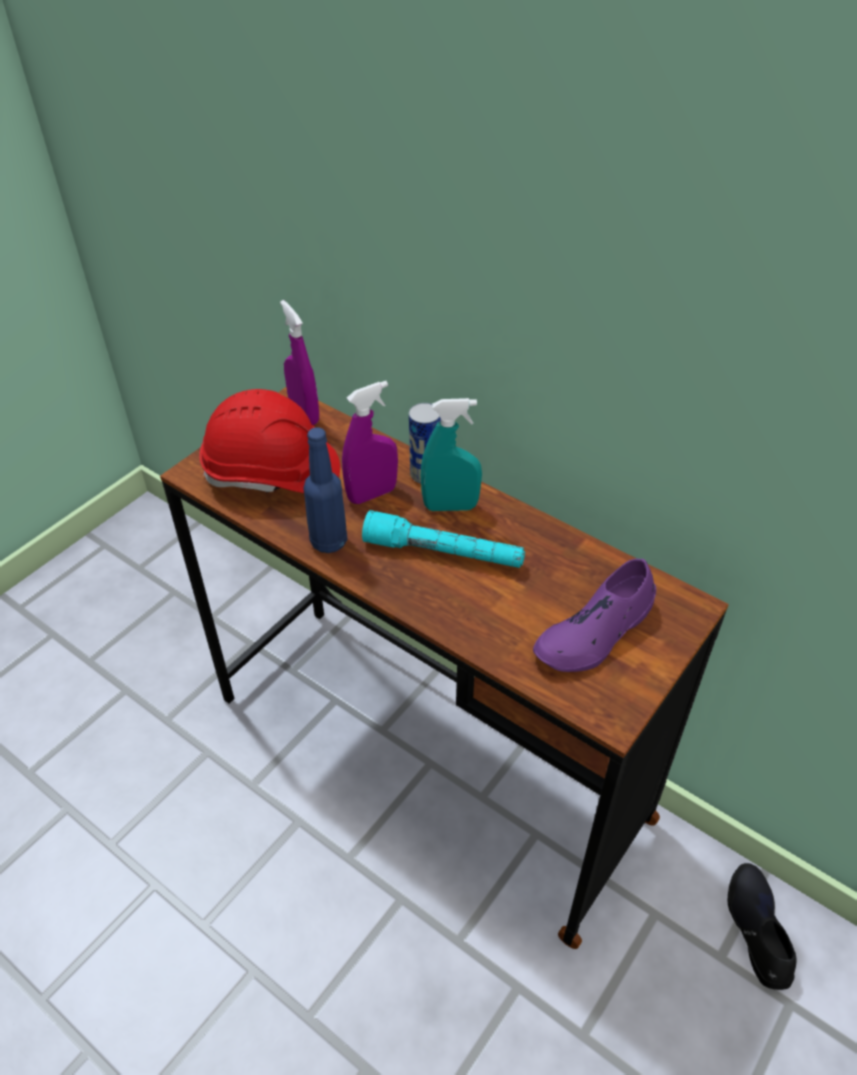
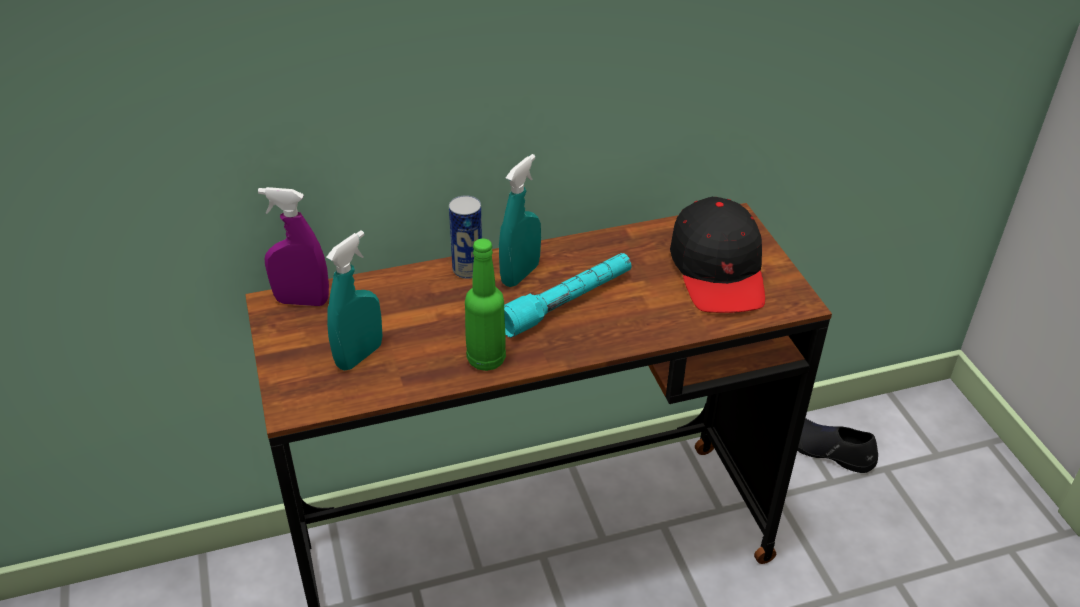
camera: 55 degrees left, 5 degrees down
red hard hat [199,389,340,493] -> turquoise spray bottle [326,230,383,371]
blue bottle [303,428,347,553] -> green bottle [465,239,506,371]
purple spray bottle [342,381,398,504] -> none
purple shoe [533,558,656,672] -> black cap [670,197,765,313]

